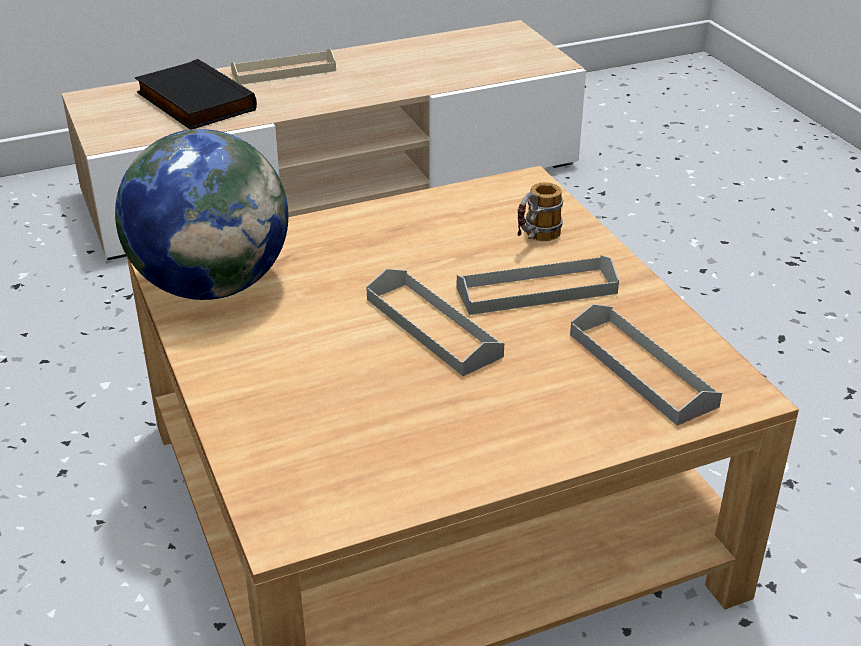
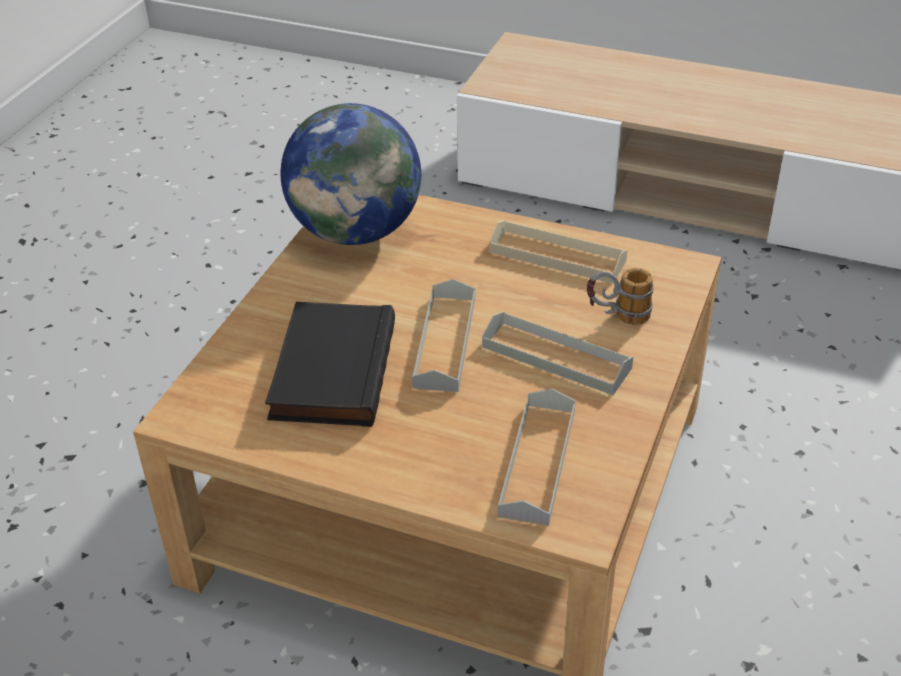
camera: 45 degrees right, 5 degrees up
black book [135,59,257,130] -> black book moved to [265,302,395,427]
beige tray [231,49,336,85] -> beige tray moved to [490,220,628,284]

